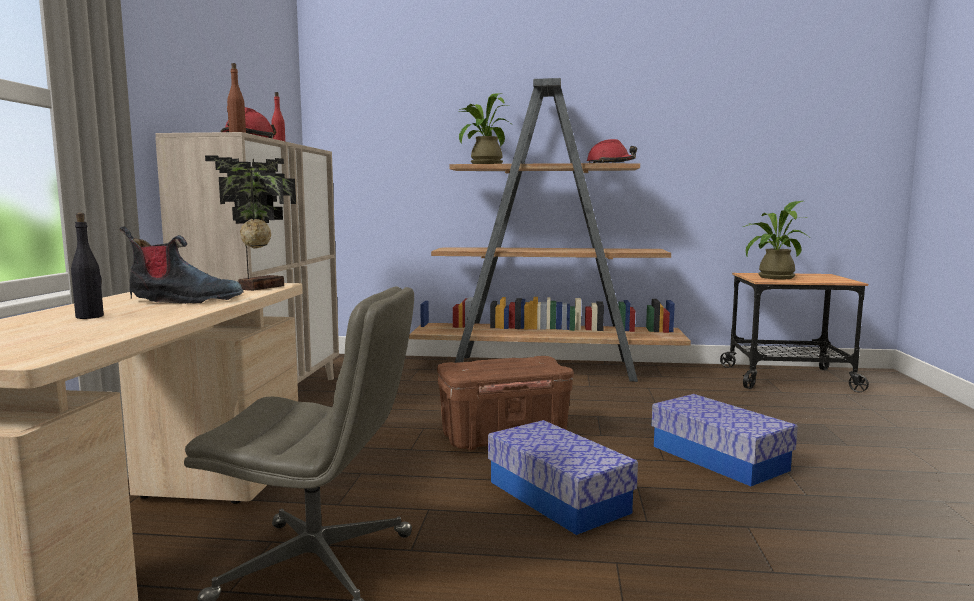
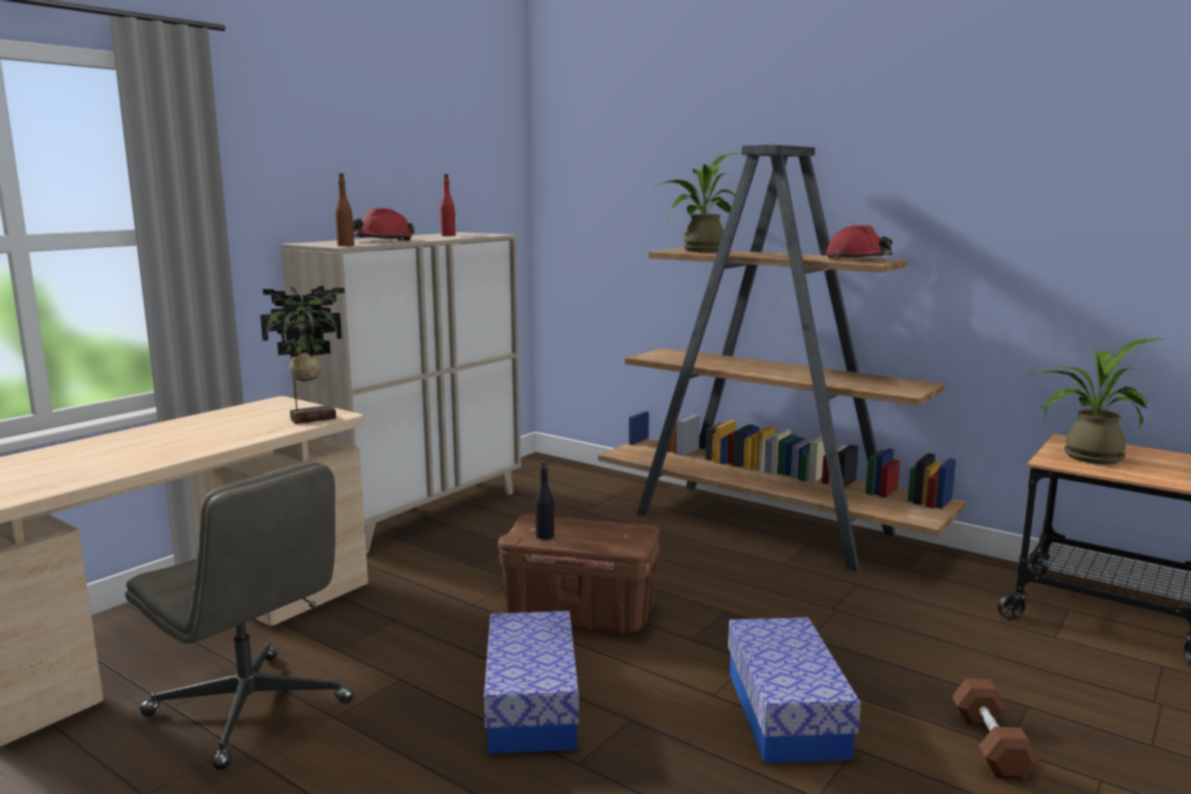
camera: 30 degrees right, 5 degrees up
black bottle [71,213,104,319] -> black bottle moved to [535,460,555,540]
boot [120,226,243,304] -> none
none -> brown dumbbell [952,679,1039,779]

